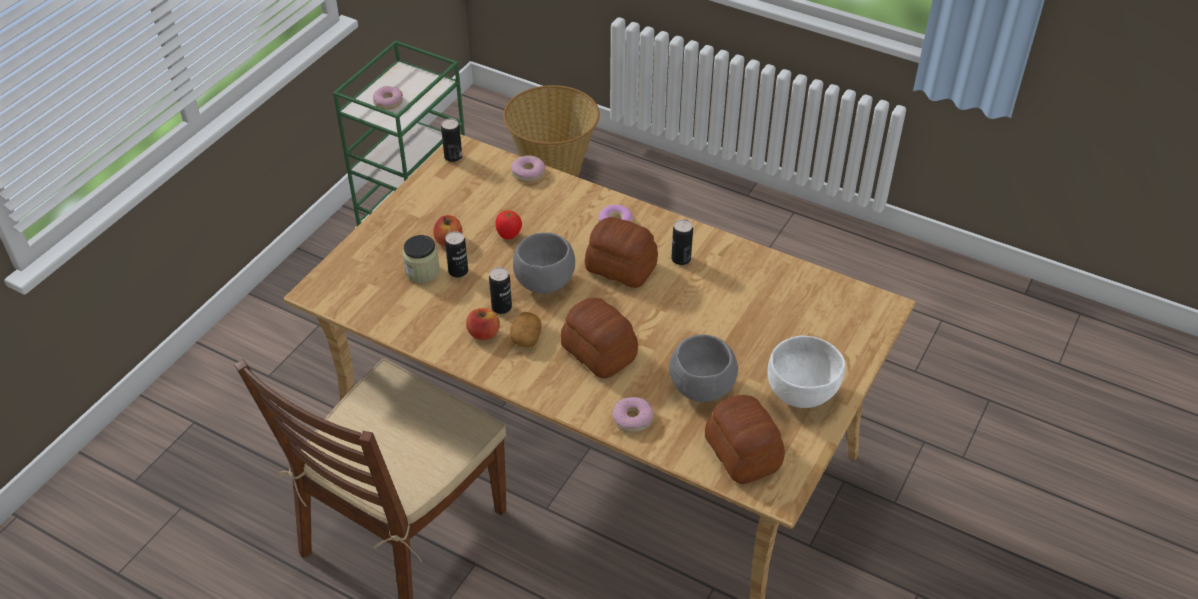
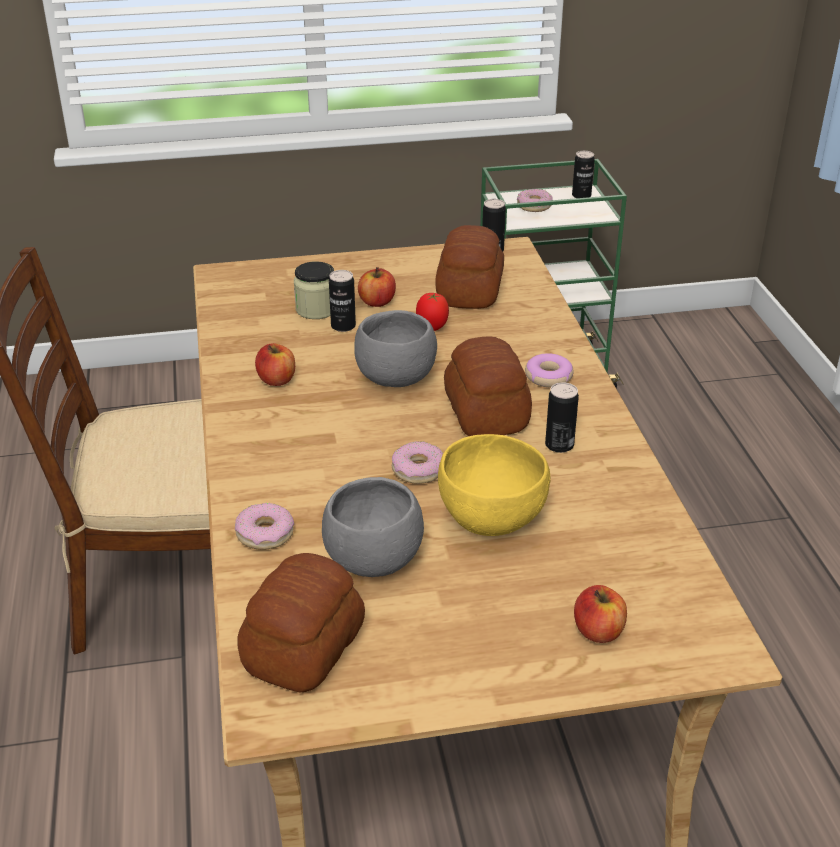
camera: 50 degrees right, 10 degrees down
can [489,267,512,314] -> can moved to [572,151,595,198]
basket [503,85,600,177] -> none
potato [510,312,541,348] -> none
donut [511,155,545,182] -> donut moved to [392,441,443,484]
bread [561,298,638,378] -> bread moved to [435,225,504,309]
white bowl [768,335,846,408] -> none
none -> yellow bowl [438,434,551,536]
none -> apple [574,585,627,643]

